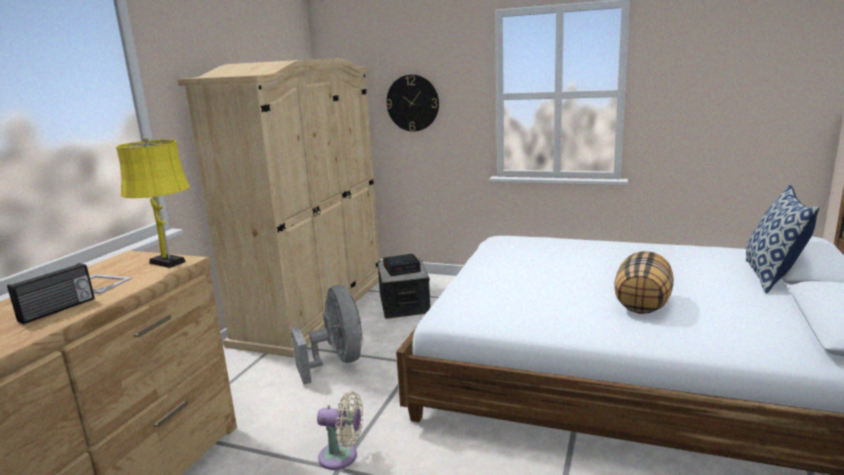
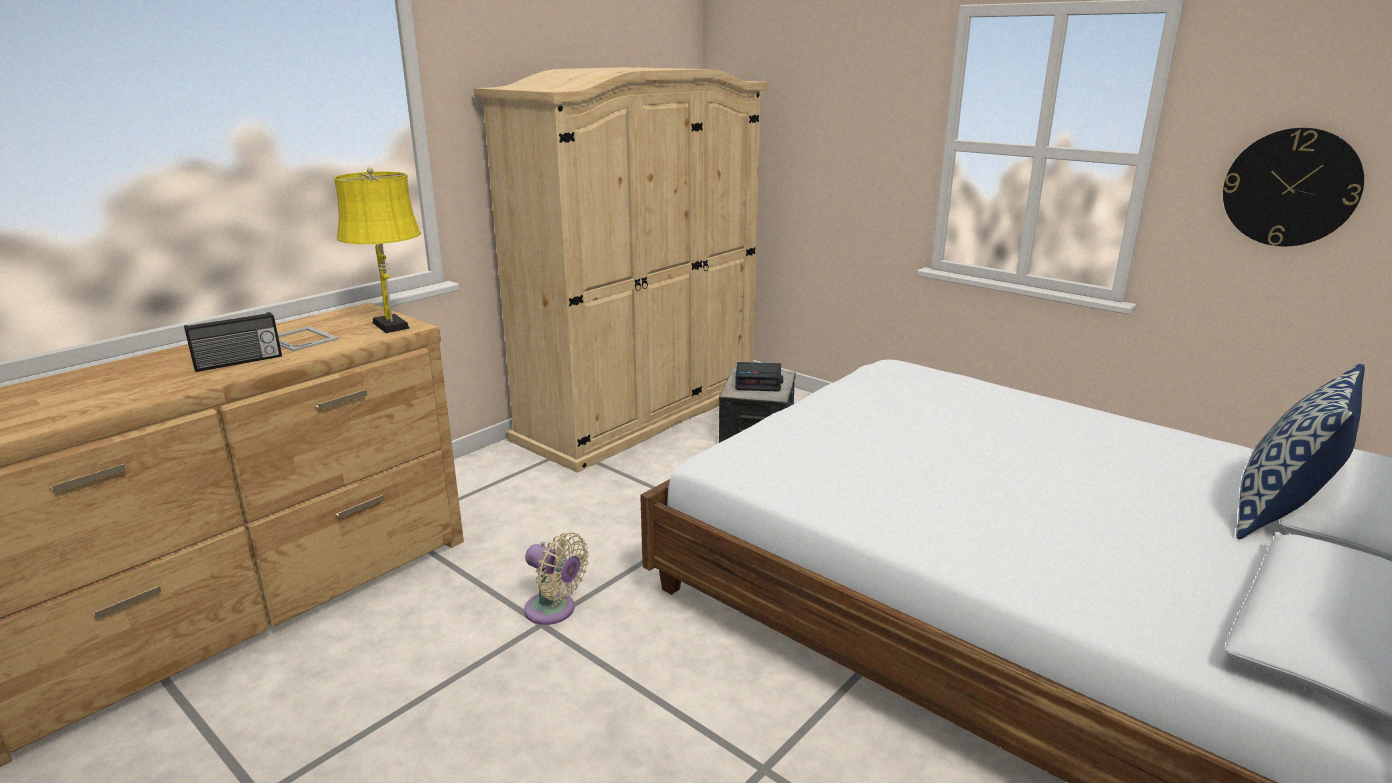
camera: 20 degrees right, 5 degrees up
grey fan [291,285,363,385] -> none
wall clock [386,75,439,132] -> wall clock moved to [1223,128,1364,246]
pillow [614,251,674,314] -> none

